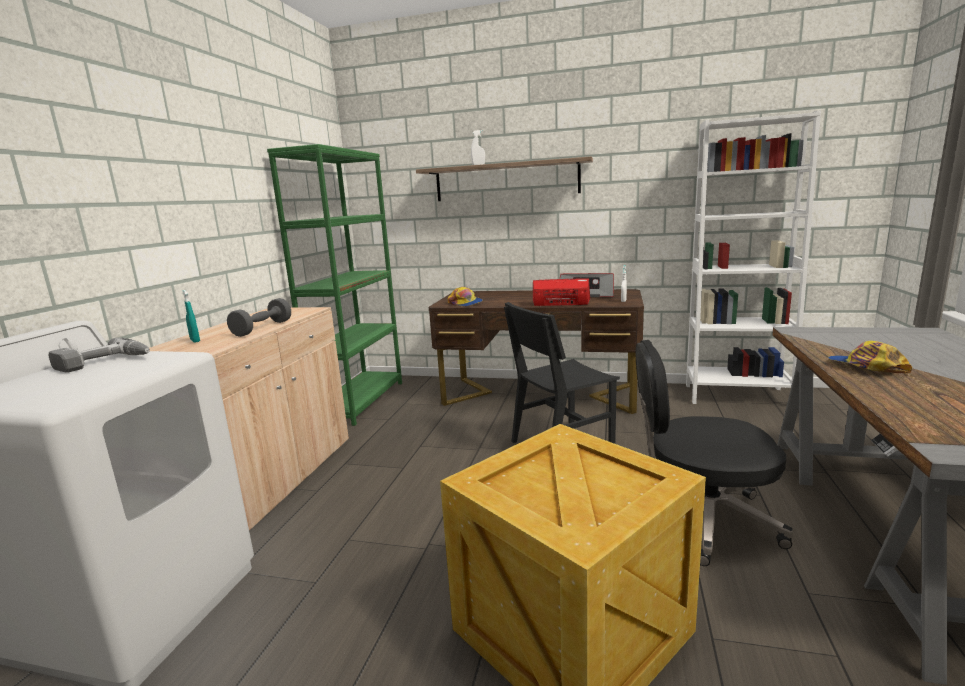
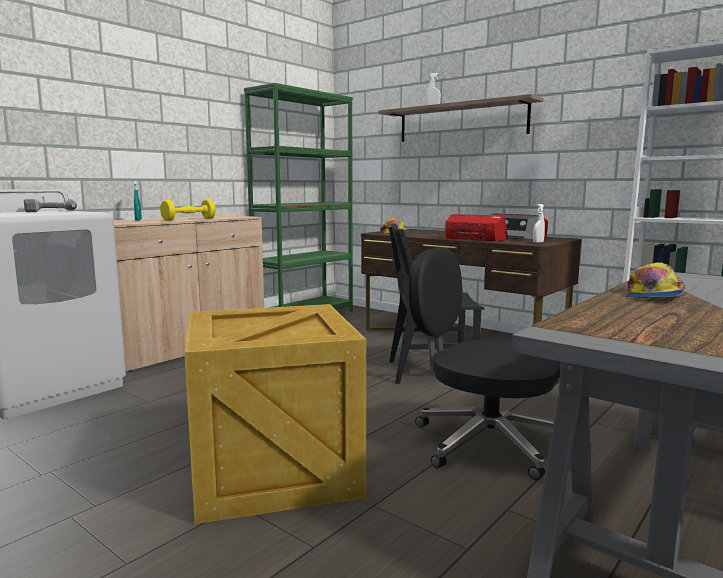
camera: 25 degrees right, 5 degrees down
grey dumbbell [227,298,291,337] -> yellow dumbbell [160,199,216,221]
cap [828,341,912,373] -> cap turned 150 degrees counterclockwise [625,263,686,298]

